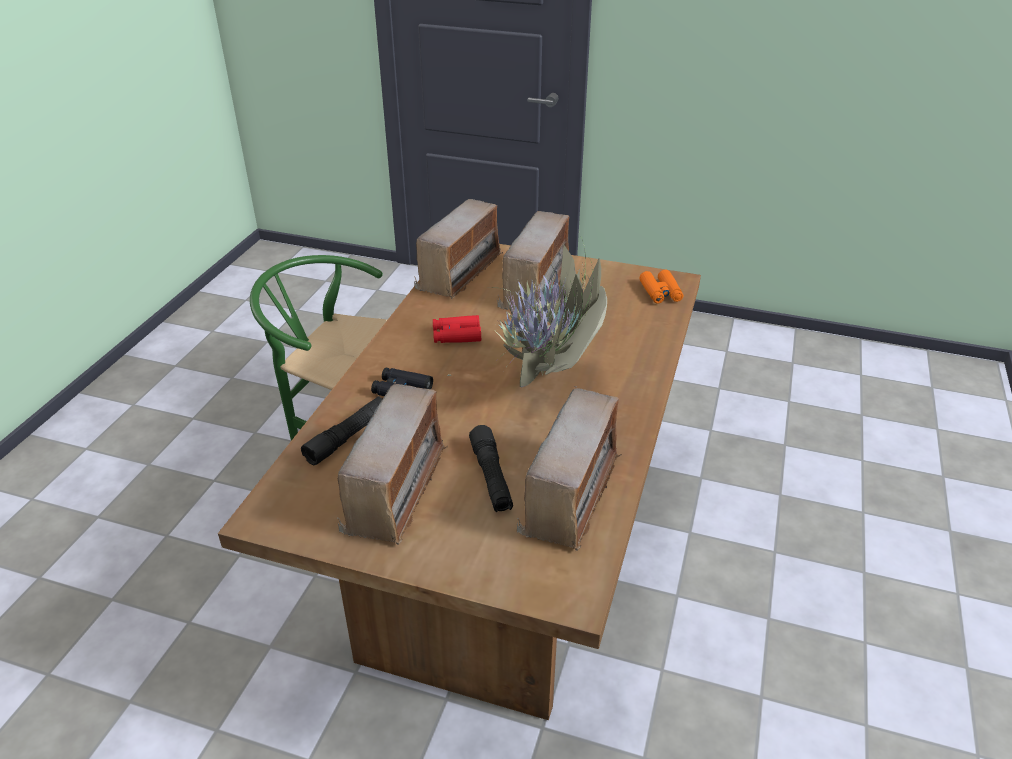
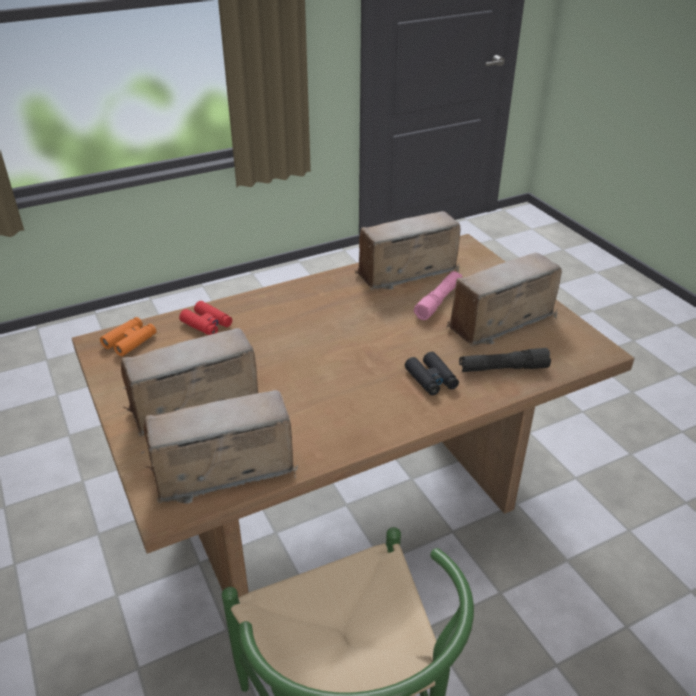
camera: 135 degrees left, 0 degrees up
red binoculars [433,315,481,343] -> red binoculars moved to [179,301,232,335]
potted plant [447,237,607,387] -> none
black flashlight [469,425,513,512] -> pink flashlight [414,271,463,320]

